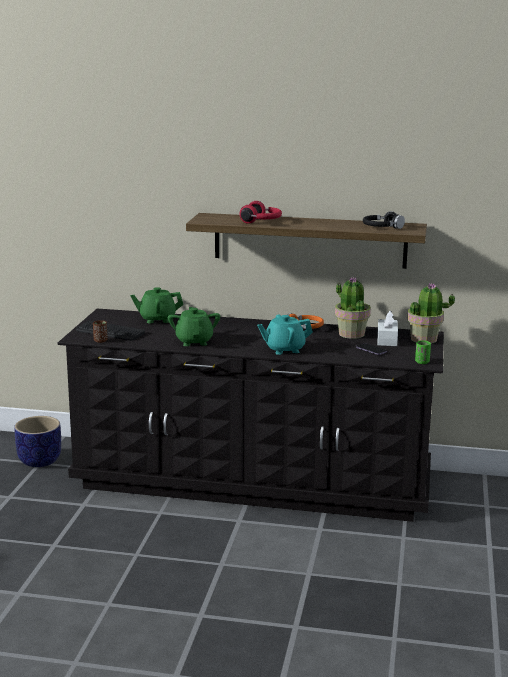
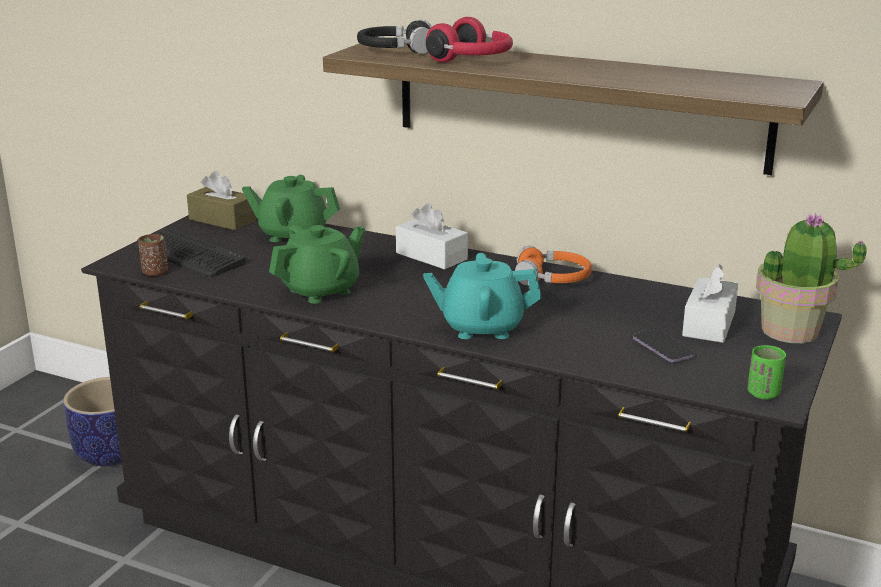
camera: 15 degrees right, 5 degrees up
green teapot [168,307,220,346] -> green teapot turned 45 degrees clockwise [269,225,365,304]
potted plant [335,277,371,339] -> none
black headphones [363,211,405,229] -> black headphones moved to [357,20,432,54]
none -> brown tissue box [187,171,256,230]
none -> white tissue box [396,203,468,270]

